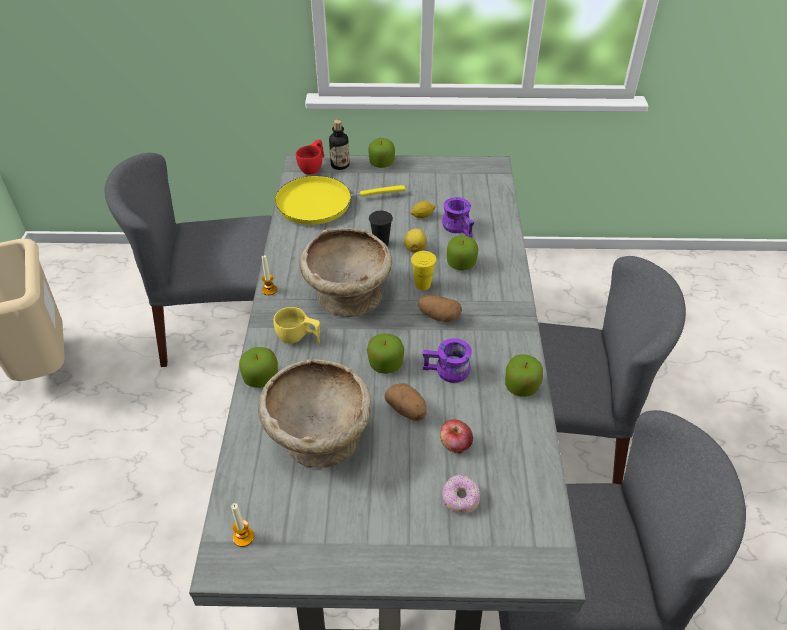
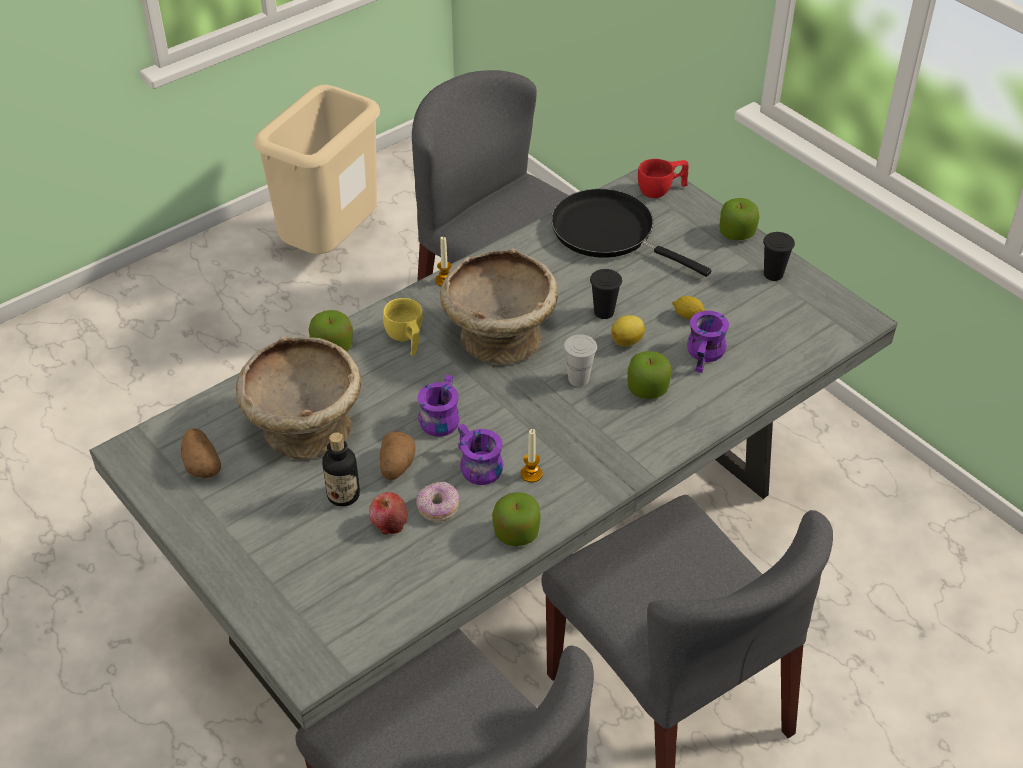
camera: 50 degrees right, 0 degrees up
candle [231,503,254,547] -> candle moved to [521,429,543,483]
yellow frying pan [275,176,405,225] -> black frying pan [551,189,712,277]
bottle [329,120,350,170] -> bottle moved to [322,432,360,506]
apple [367,333,404,374] -> purple mug [418,375,460,437]
yellow cup [411,251,437,290] -> white cup [563,335,597,387]
potato [419,295,462,322] -> potato moved to [181,428,221,478]
donut [442,475,481,514] -> donut moved to [416,482,459,522]
none -> black cup [763,232,795,281]

